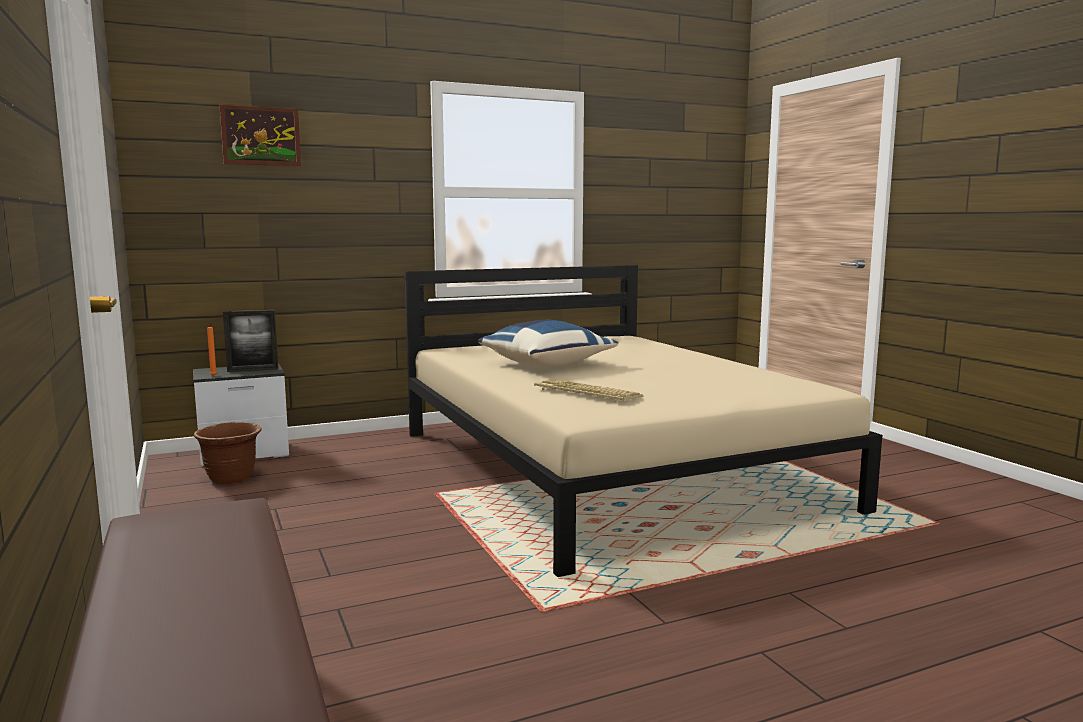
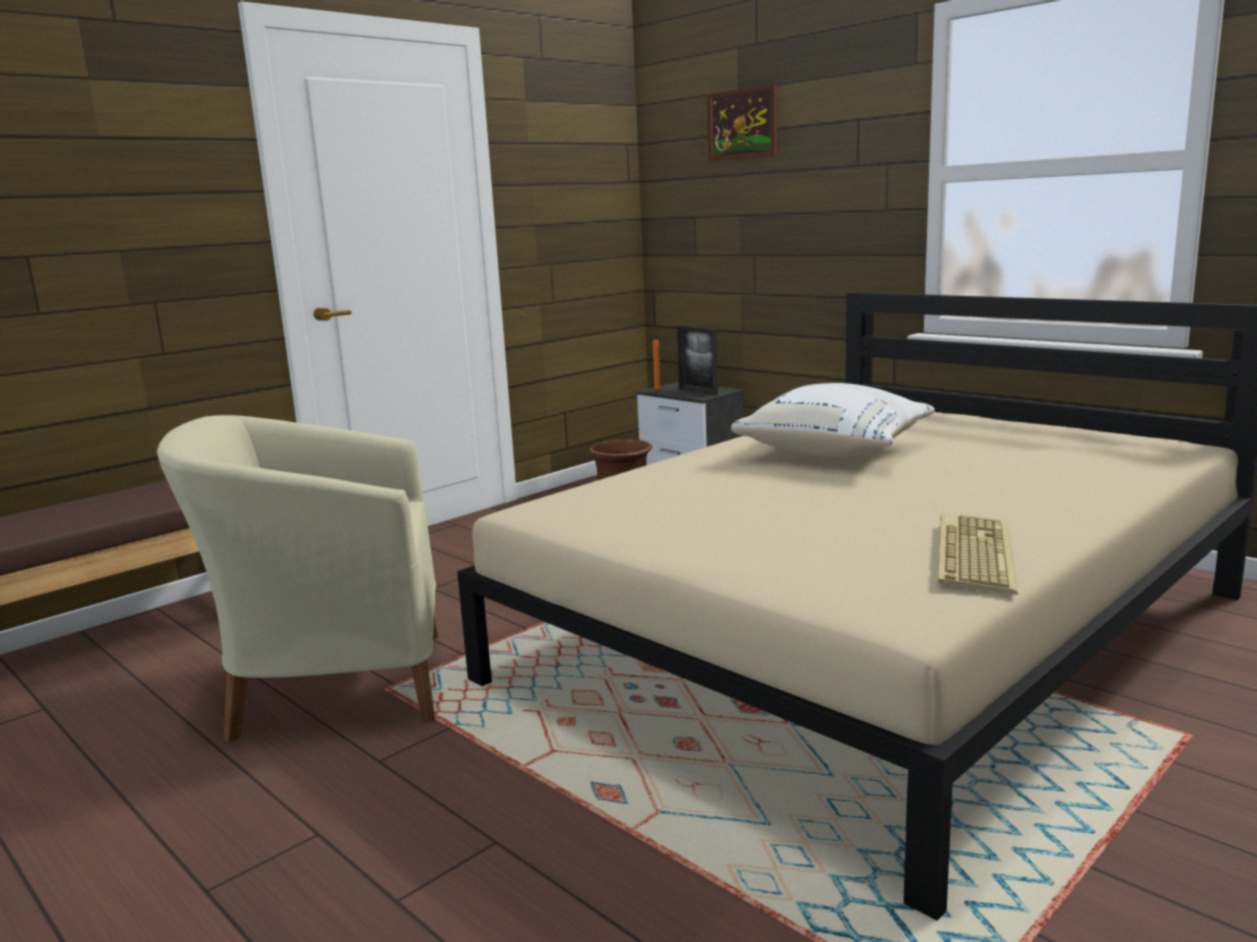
camera: 70 degrees right, 5 degrees up
blue pillow [478,320,618,367] -> white pillow [731,383,935,457]
keyboard [534,379,644,402] -> keyboard moved to [938,514,1018,595]
none -> beige armchair [157,415,438,743]

